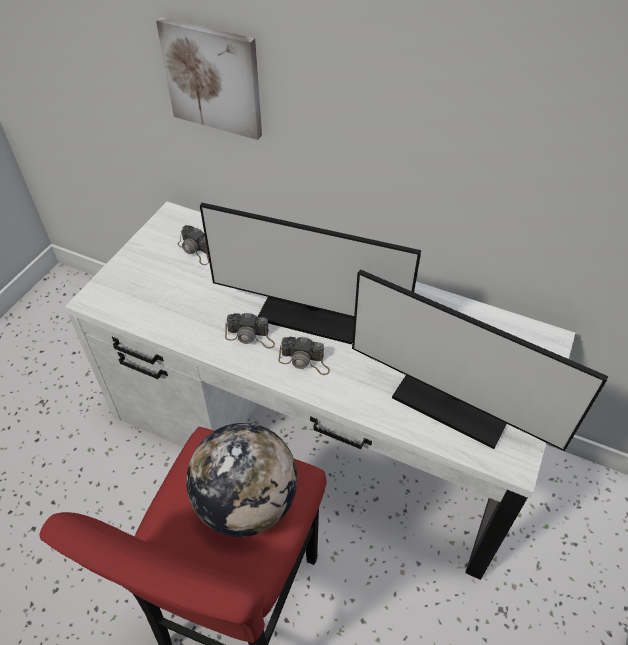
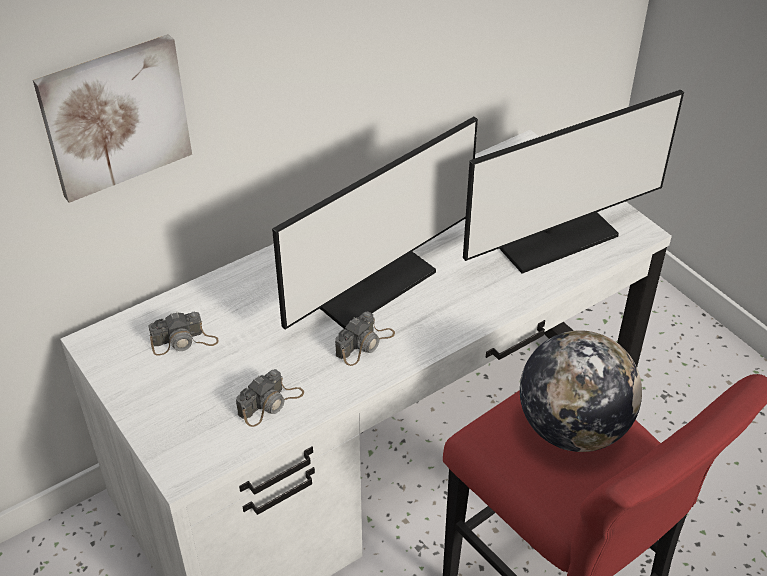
camera: 60 degrees left, 5 degrees down
camera [278,337,330,375] -> camera moved to [236,369,304,427]

